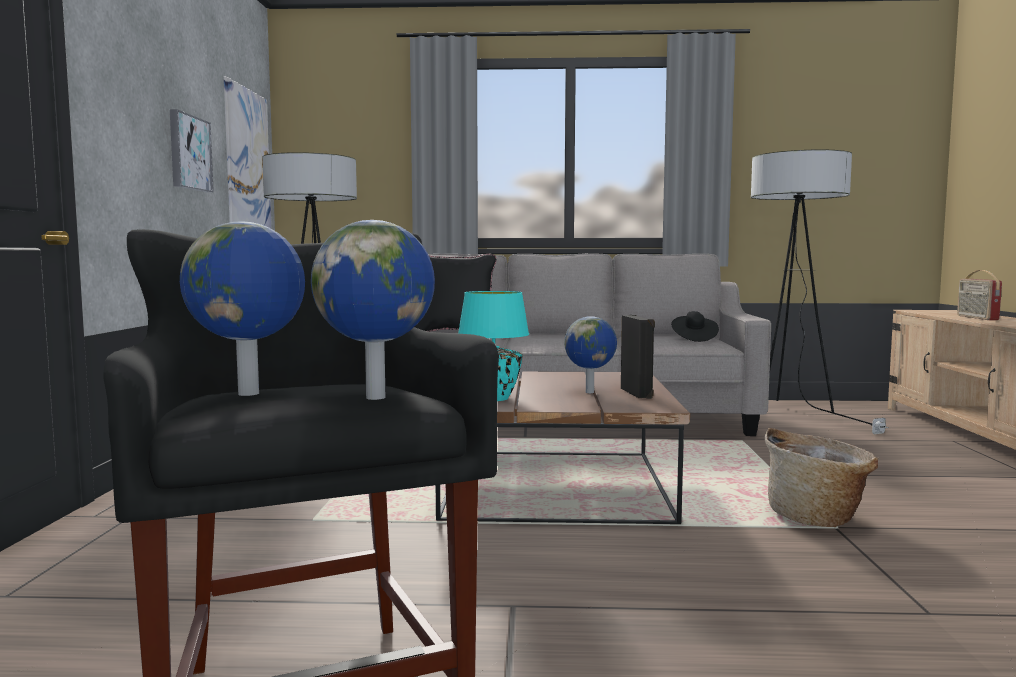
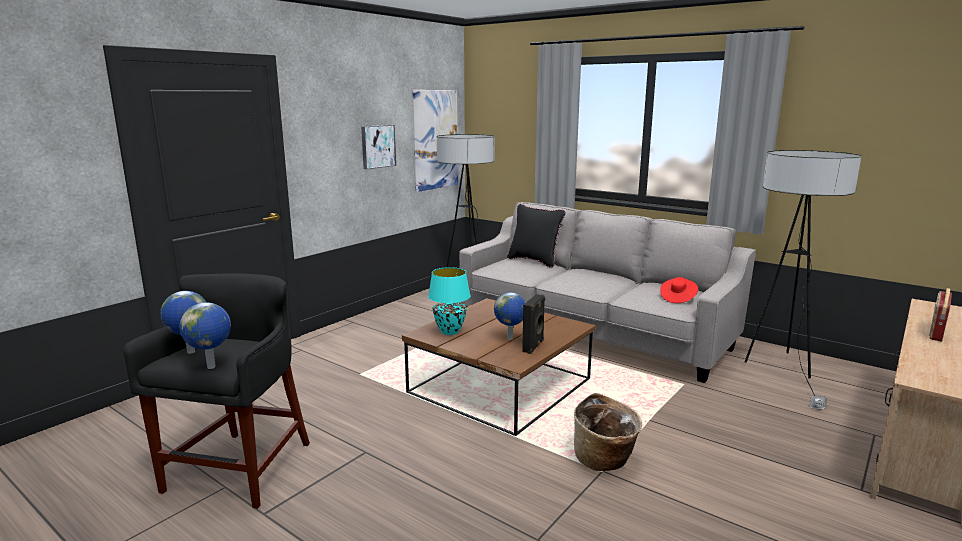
camera: 35 degrees right, 10 degrees up
black hat [671,311,719,342] -> red hat [660,277,698,303]

